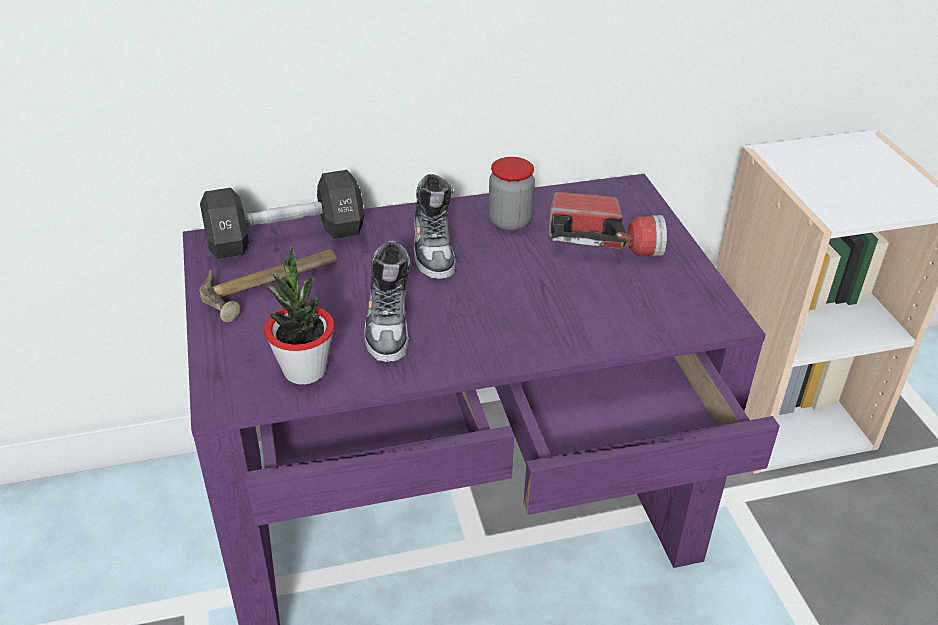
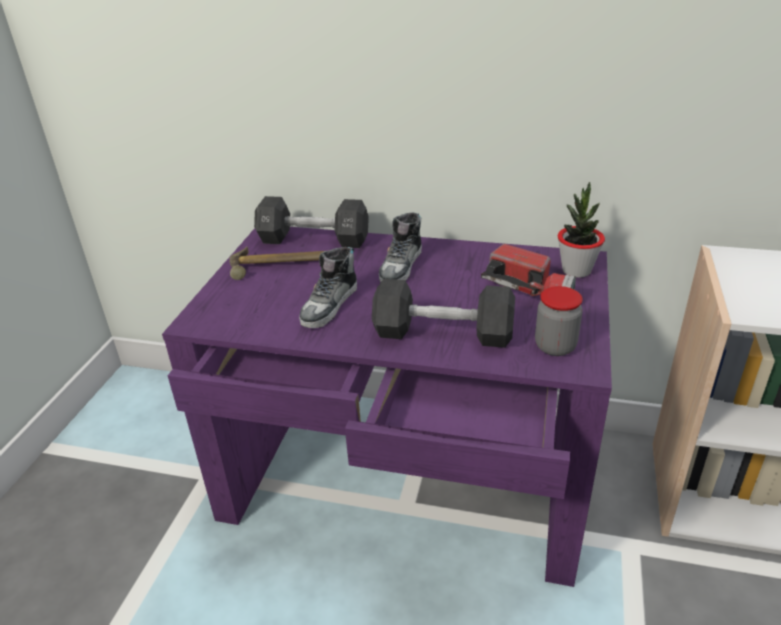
camera: 30 degrees right, 5 degrees down
potted plant [264,247,335,385] -> potted plant moved to [558,182,605,278]
jar [488,157,535,231] -> jar moved to [535,286,583,356]
none -> black dumbbell [372,279,515,348]

